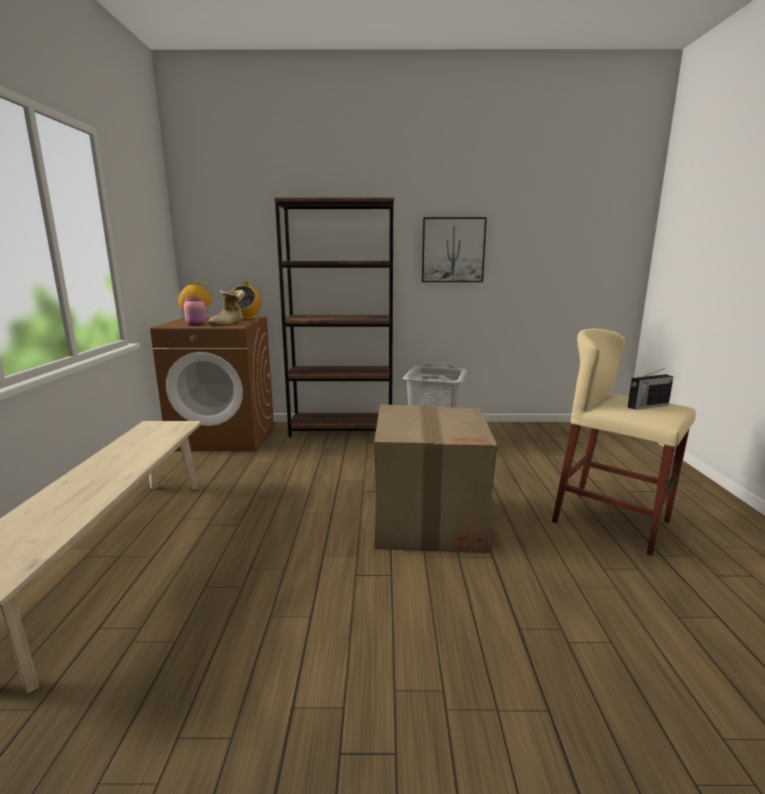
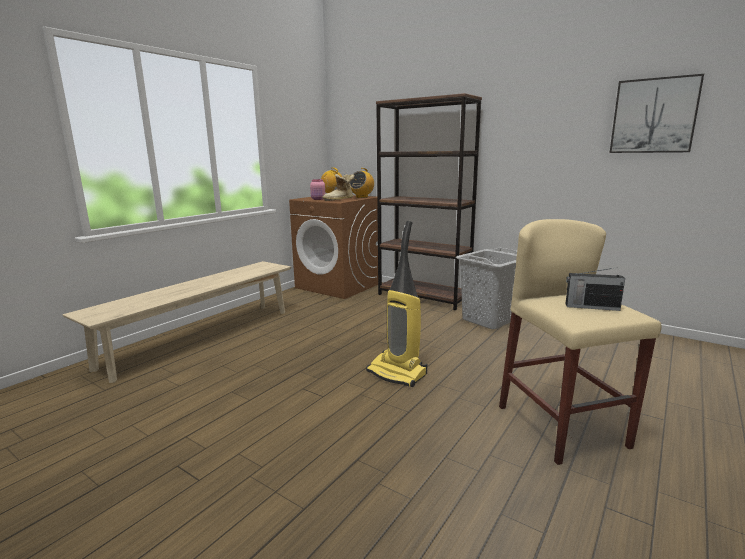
camera: 35 degrees right, 0 degrees up
cardboard box [374,404,497,553] -> vacuum cleaner [366,221,427,387]
picture [422,217,487,282] -> picture moved to [610,74,704,153]

